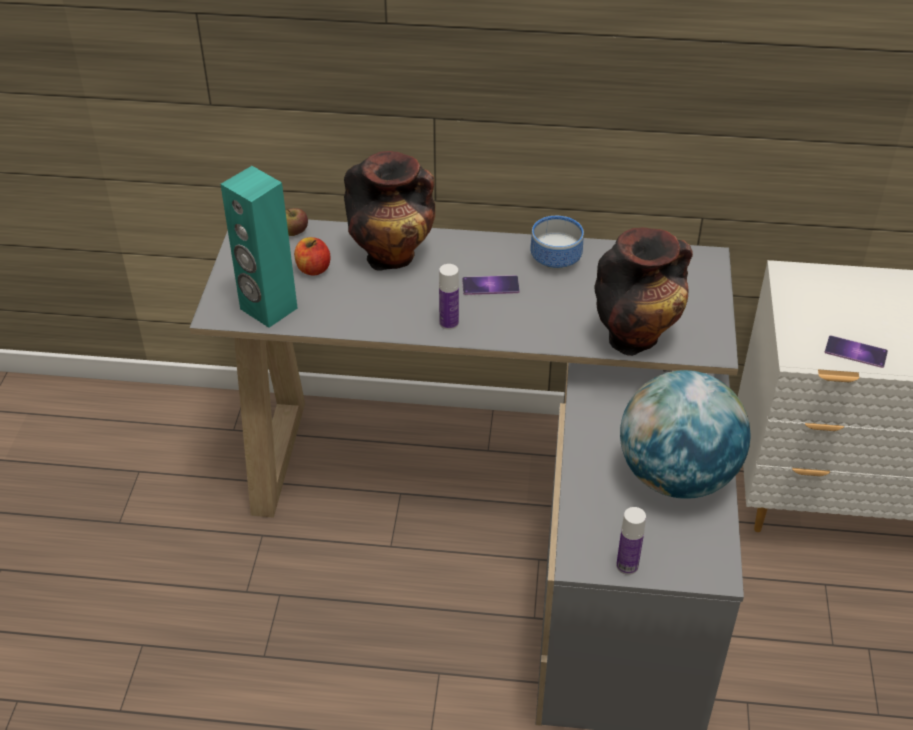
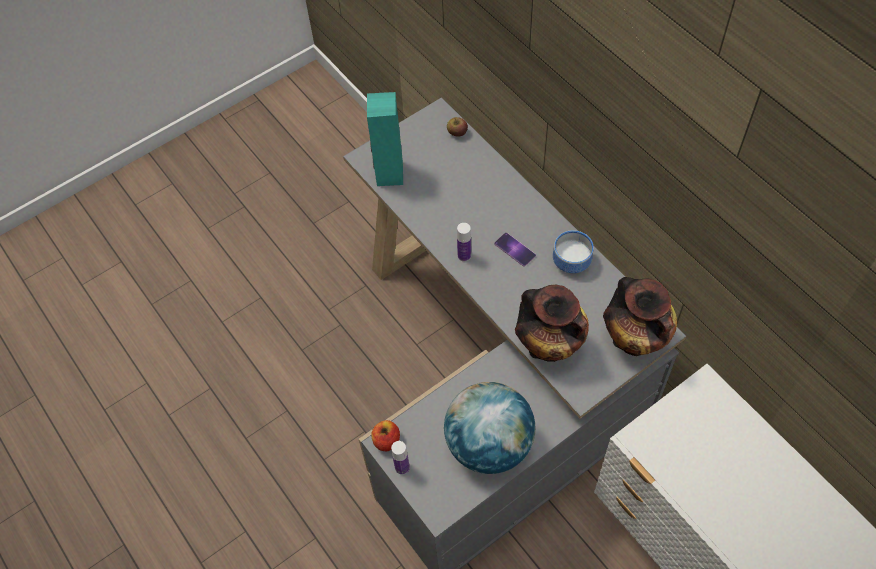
camera: 50 degrees right, 15 degrees up
apple [294,237,330,275] -> apple moved to [371,420,400,451]
vase [344,151,435,271] -> vase moved to [603,277,677,356]
phone [825,335,888,368] -> none

